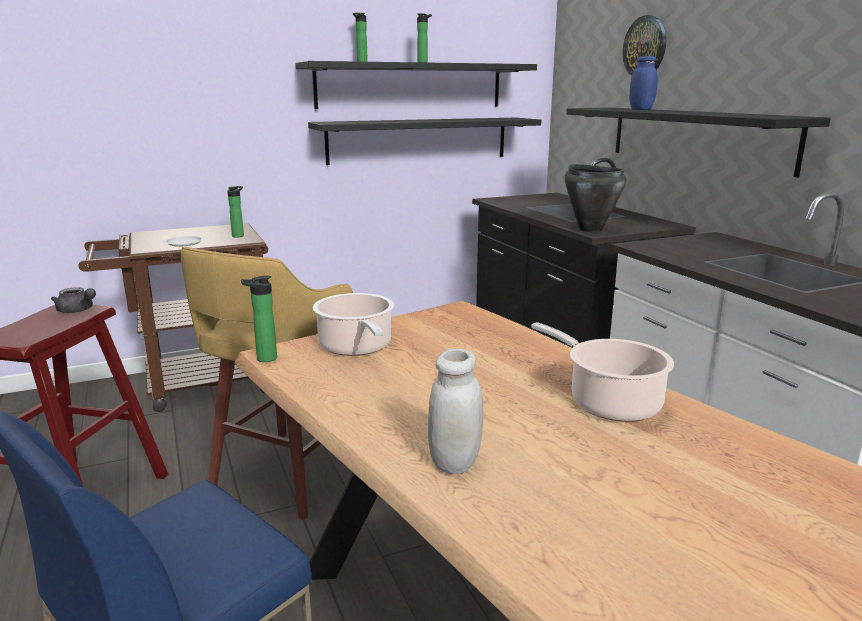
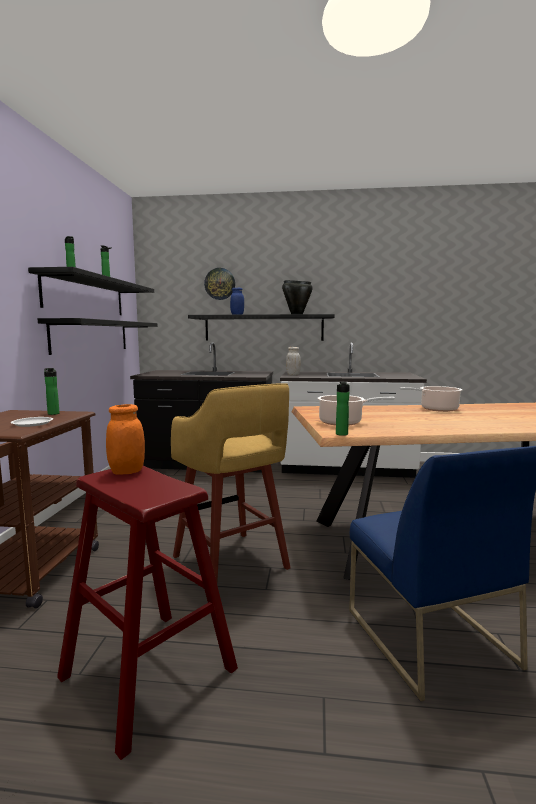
camera: 60 degrees left, 10 degrees down
grey teapot [51,287,96,313] -> orange jar [106,404,145,475]
white jar [428,349,483,475] -> white jar moved to [286,347,301,375]
black cooking pot [565,164,626,232] -> black cooking pot moved to [282,280,313,314]

